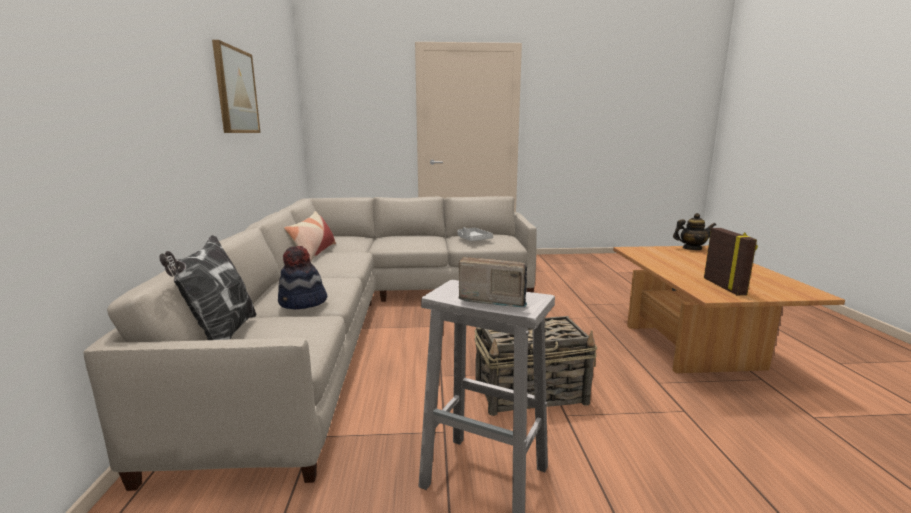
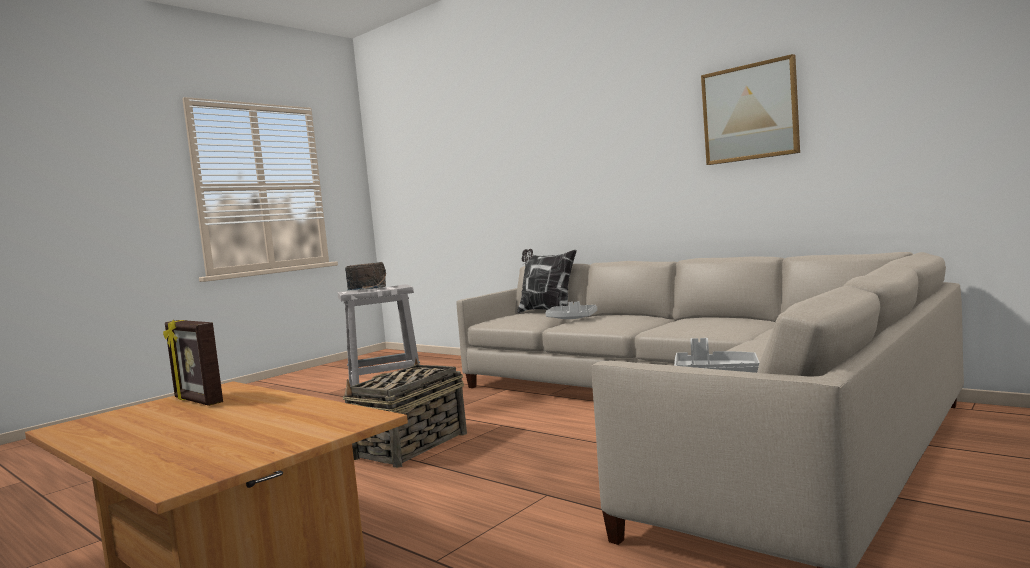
camera: 135 degrees right, 10 degrees down
hat [278,246,327,309] -> grey tray [545,301,597,319]
pillow [284,211,336,262] -> none
teapot [673,213,716,250] -> none

